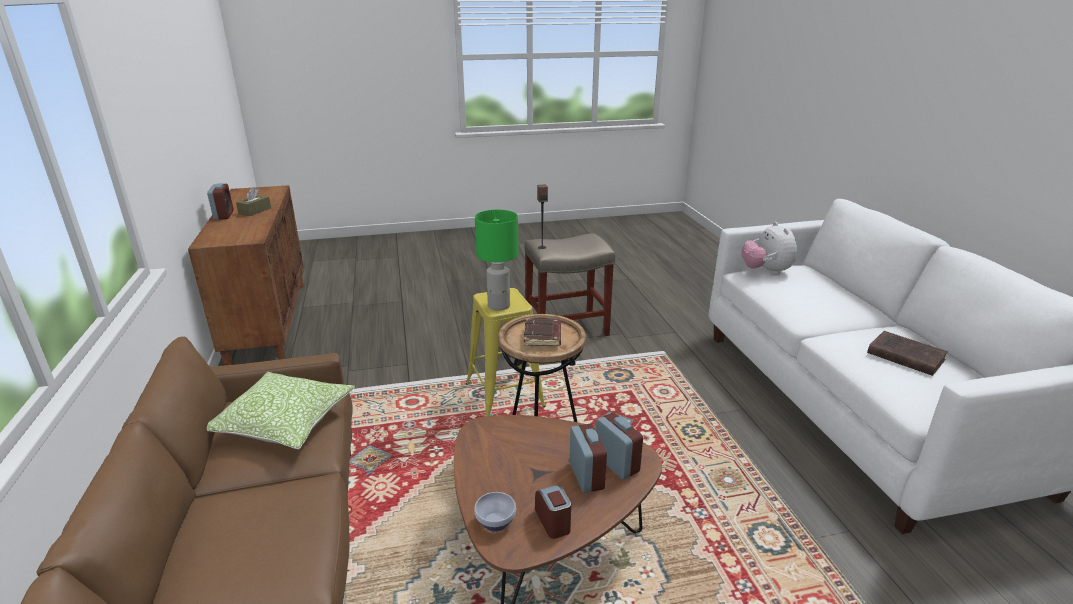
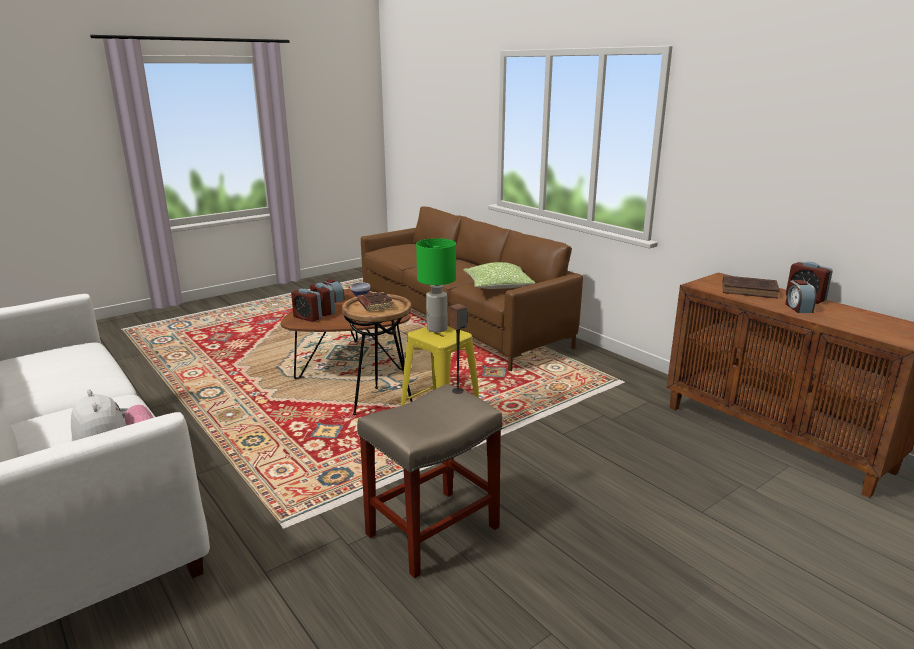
camera: 155 degrees right, 5 degrees down
brown tissue box [236,188,271,216] -> alarm clock [785,280,816,313]
brown book [867,331,948,376] -> brown book moved to [722,275,780,299]

